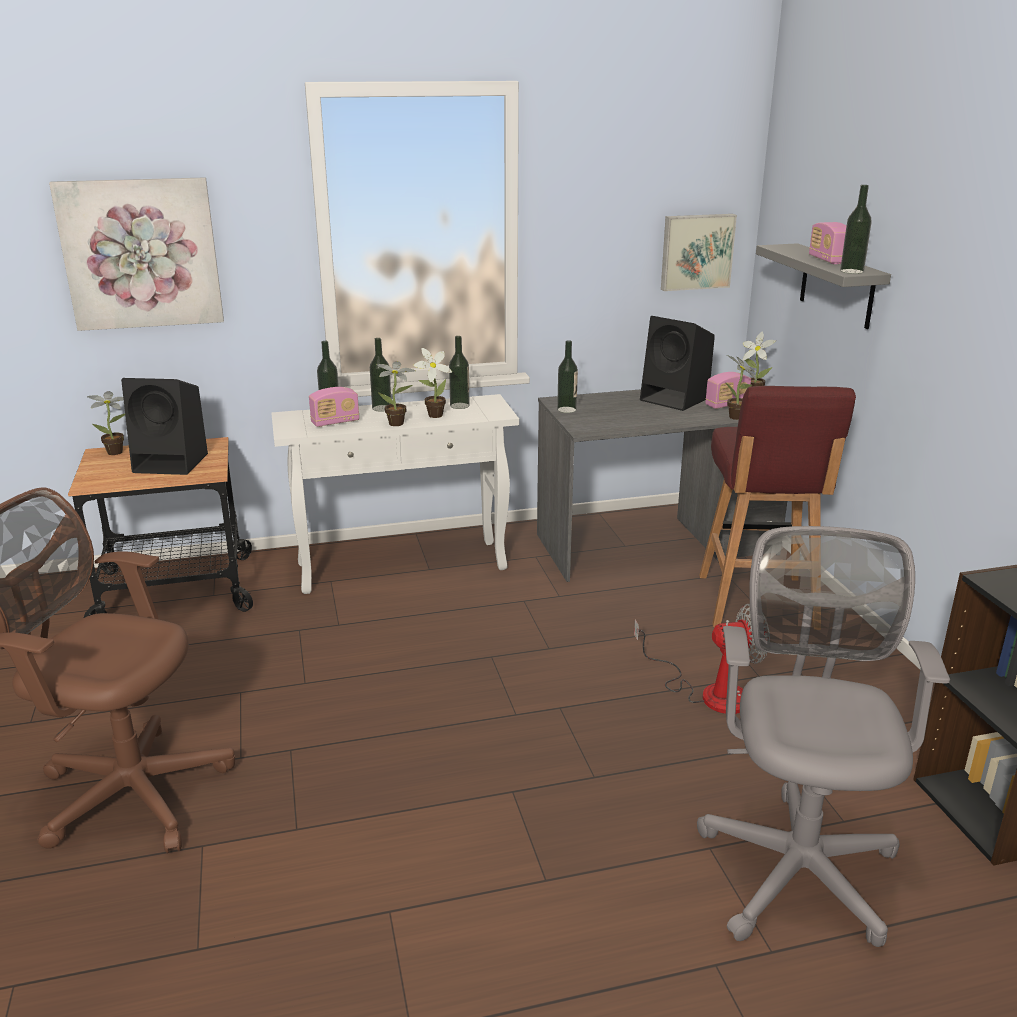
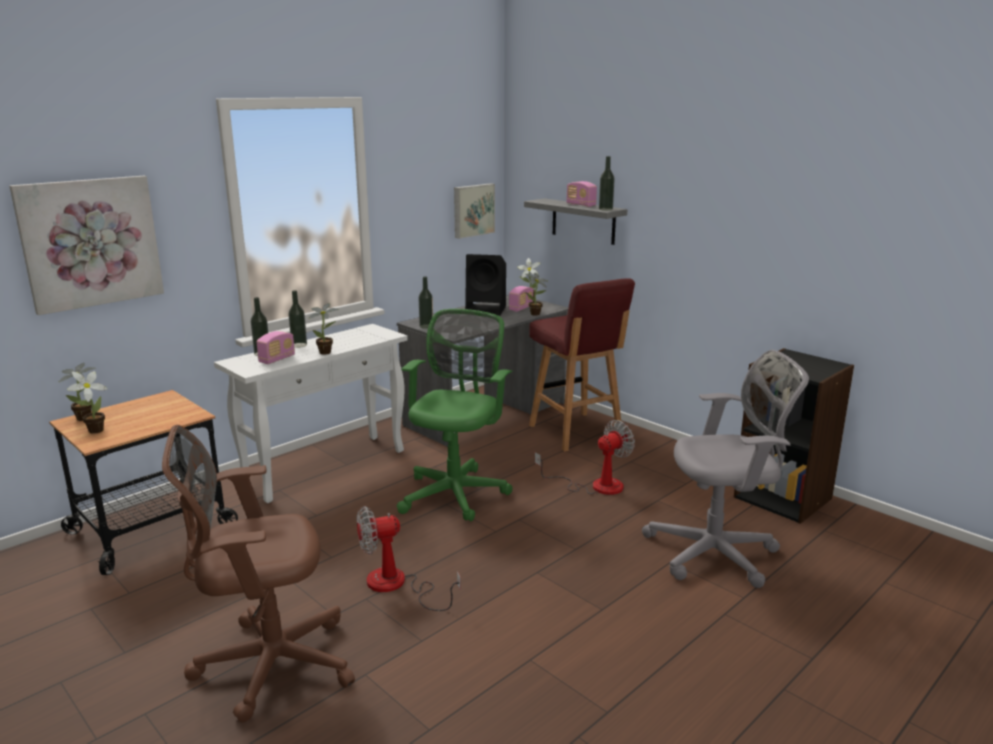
camera: 30 degrees left, 5 degrees down
black speaker [121,378,208,475] -> none
potted plant [413,348,452,418] -> potted plant moved to [67,371,107,434]
bottle [449,336,470,409] -> none
grey office chair [697,526,950,947] -> grey office chair turned 105 degrees clockwise [642,350,809,588]
none -> fan [357,506,461,611]
none -> green office chair [397,309,513,521]

